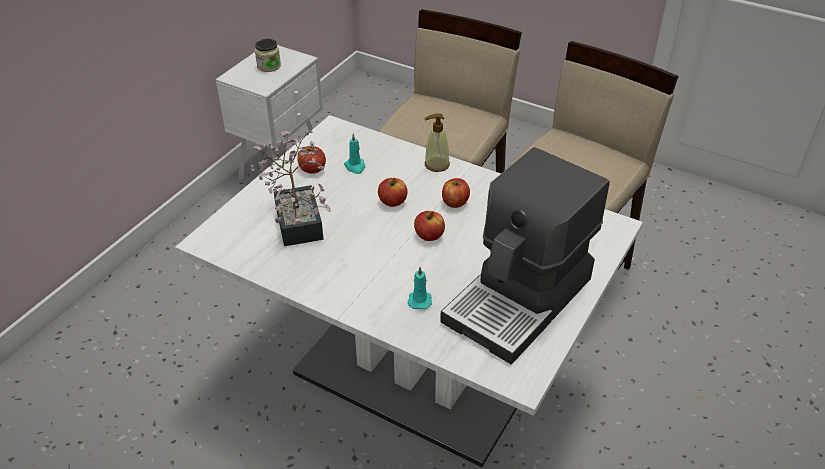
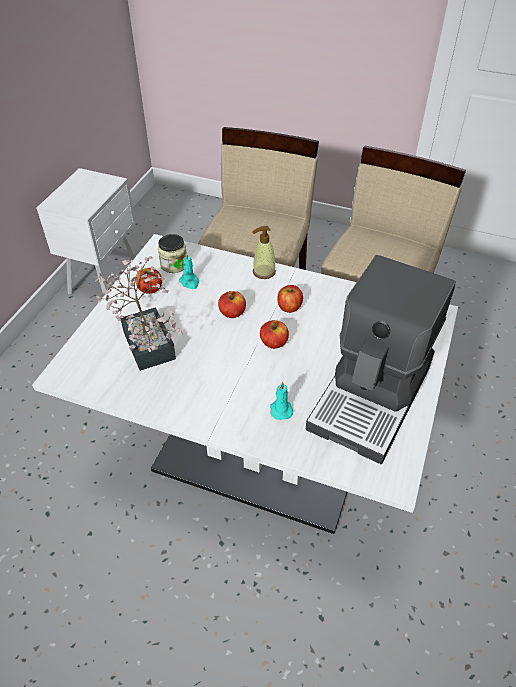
camera: 10 degrees left, 5 degrees up
jar [255,39,281,72] -> jar moved to [158,234,186,273]

